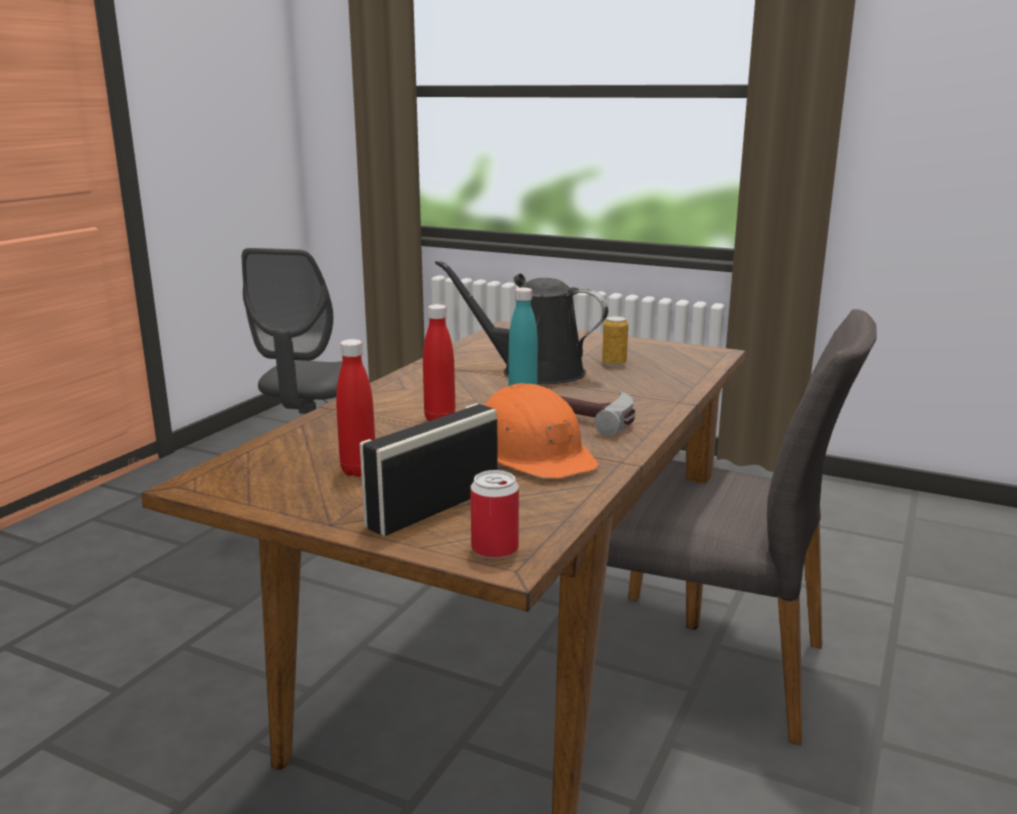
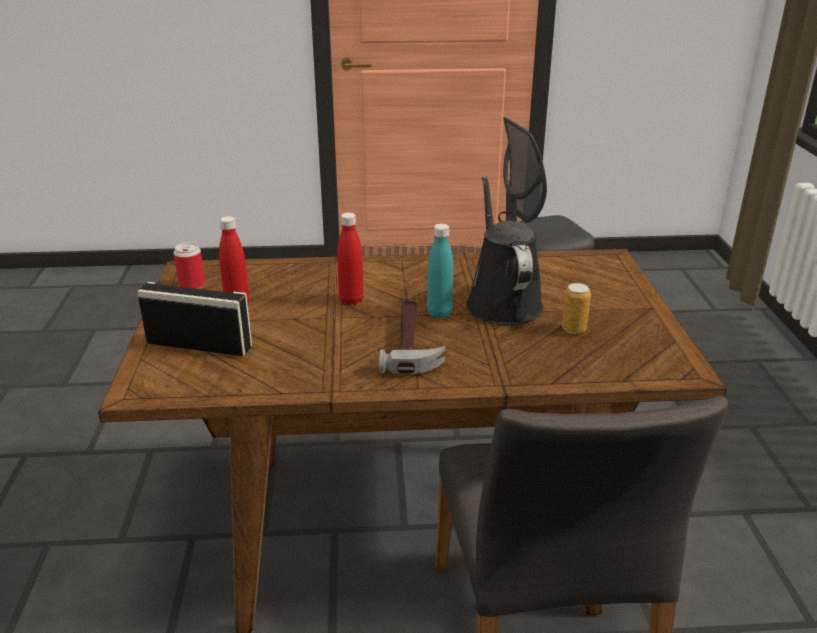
camera: 60 degrees right, 10 degrees up
can [470,470,519,559] -> can moved to [174,242,205,289]
orange hard hat [485,383,599,479] -> none

